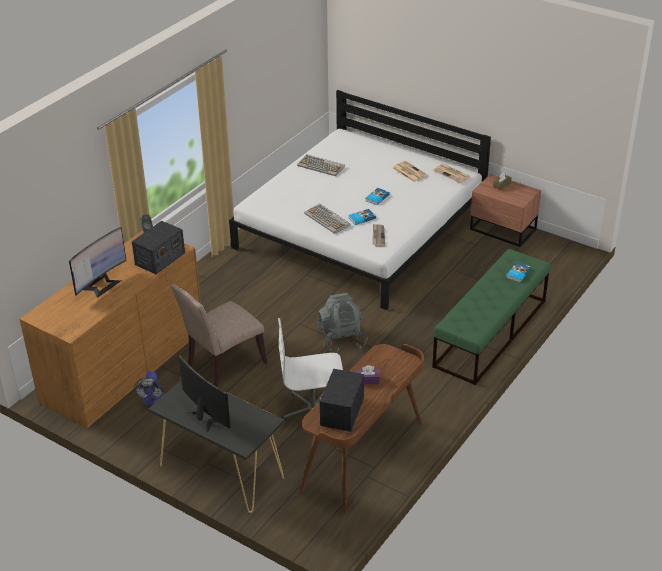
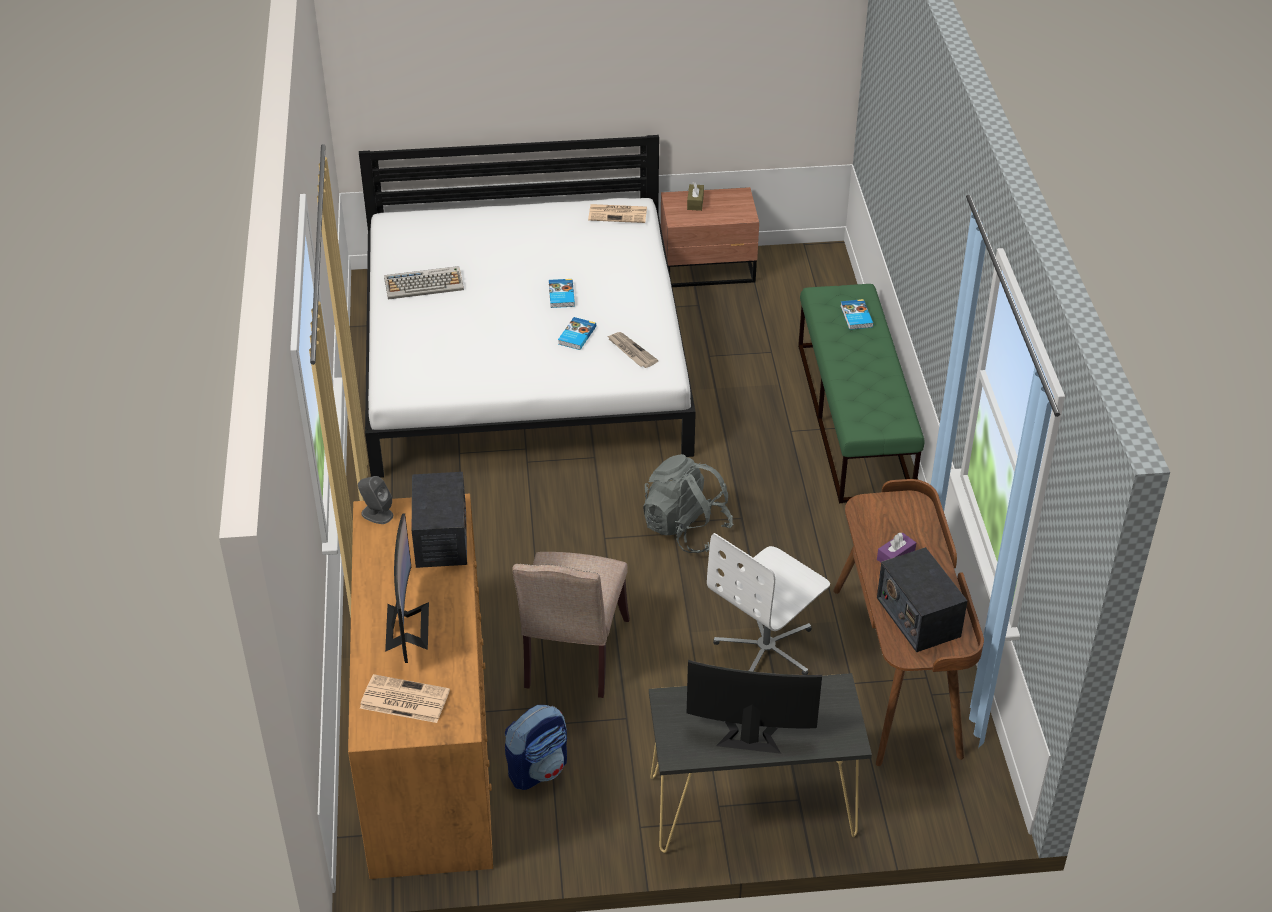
camera: 40 degrees left, 5 degrees up
fan [134,371,164,406] -> backpack [505,705,567,790]
keyboard [304,204,350,234] -> none
newspaper [393,161,428,182] -> newspaper moved to [360,674,450,723]

